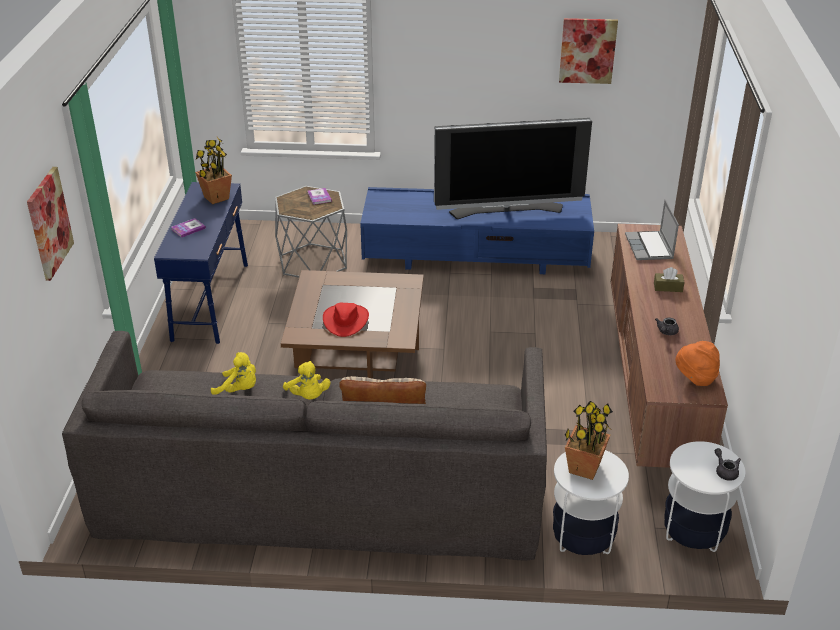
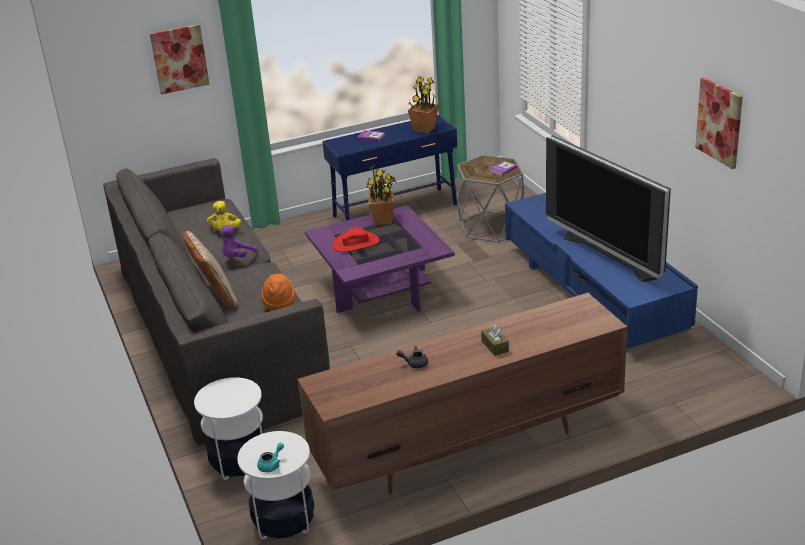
camera: 65 degrees right, 5 degrees down
brown coffee table [281,270,424,379] -> purple coffee table [305,205,455,313]
yellow plush toy [283,361,330,400] -> purple plush toy [220,225,258,258]
potted plant [565,401,613,480] -> potted plant moved to [367,165,396,225]
laptop [625,200,679,260] -> none
orange hat [675,341,720,386] -> orange hat moved to [261,274,295,311]
grey teapot [715,448,741,481] -> turquoise teapot [257,442,284,472]

